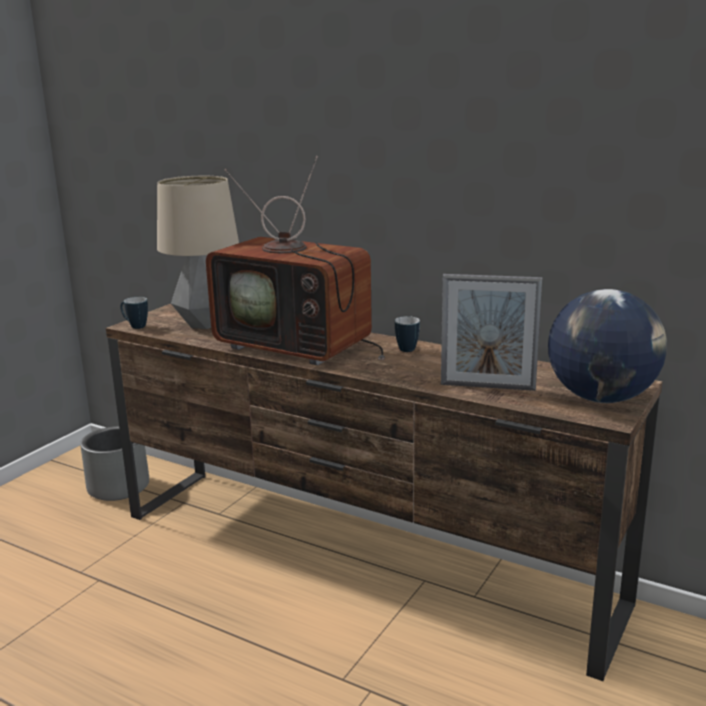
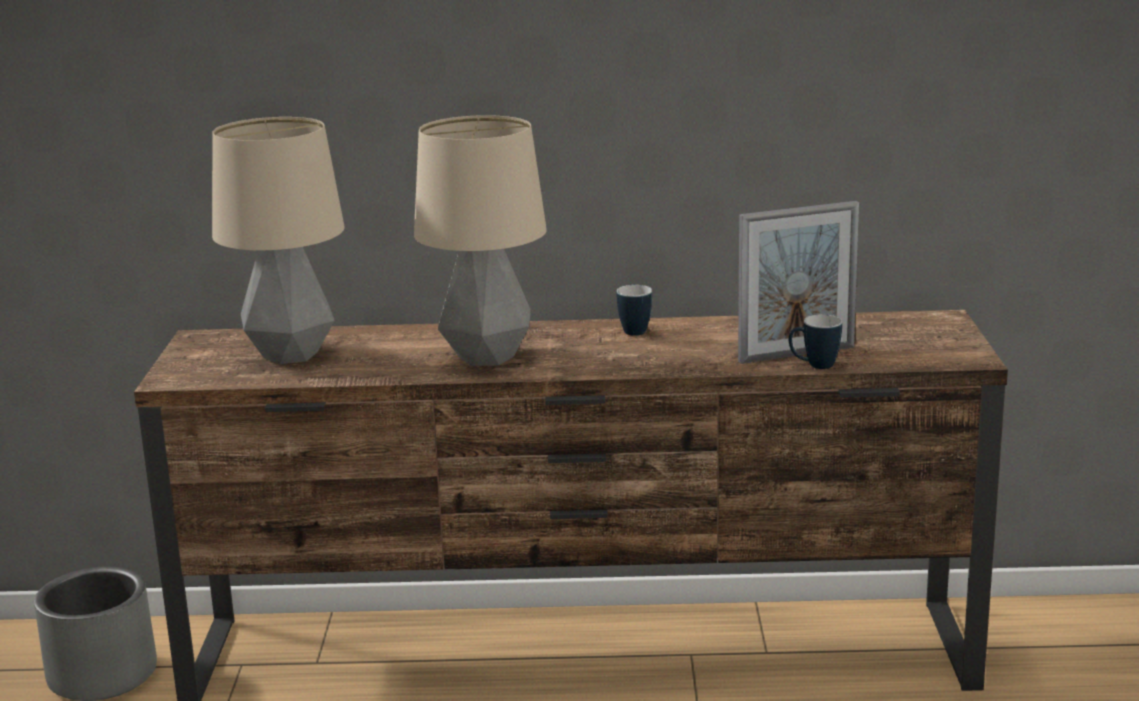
camera: 30 degrees left, 0 degrees up
mug [120,297,148,329] -> mug moved to [789,314,842,369]
television [206,156,385,365] -> table lamp [414,115,547,366]
globe [548,289,667,403] -> none

